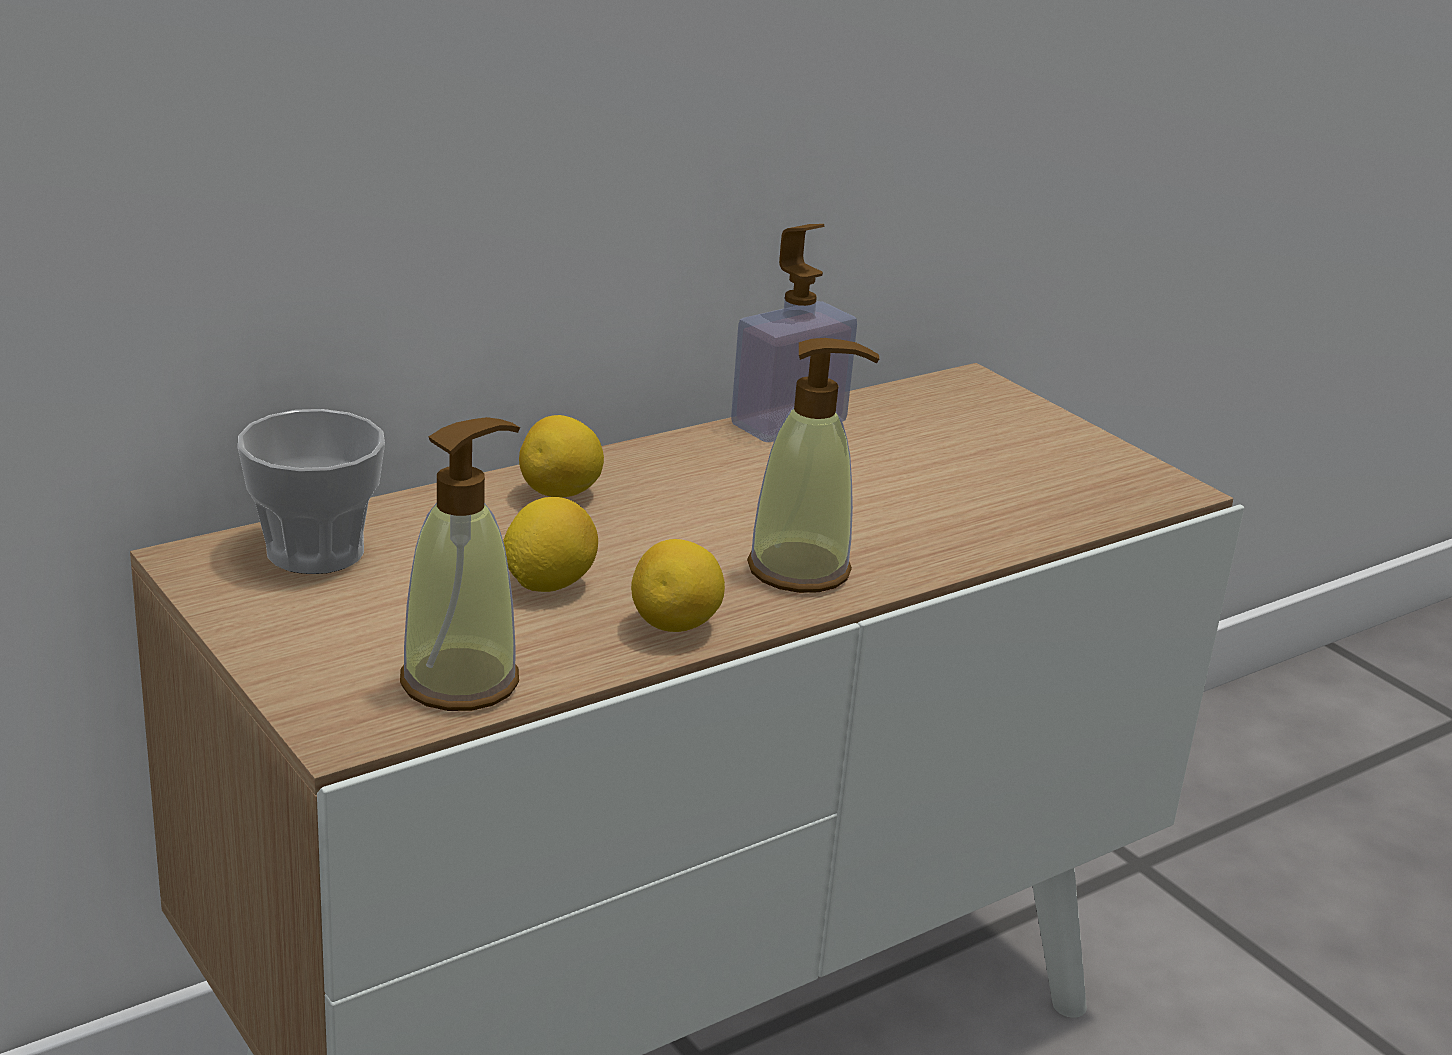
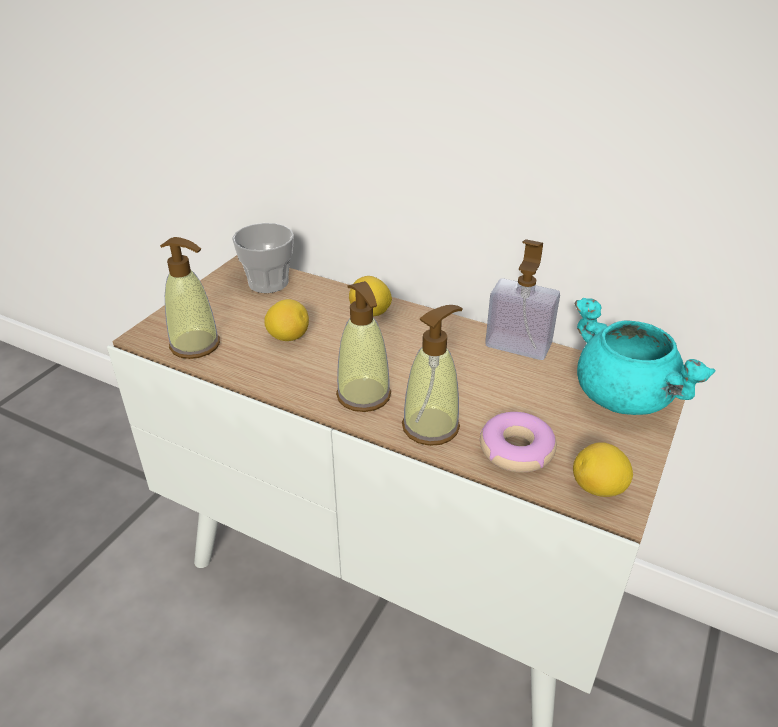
camera: 65 degrees right, 10 degrees up
lemon [631,539,725,632] -> lemon moved to [573,442,633,497]
none -> soap dispenser [402,305,463,446]
none -> donut [480,412,557,473]
none -> turquoise cooking pot [575,298,715,415]

